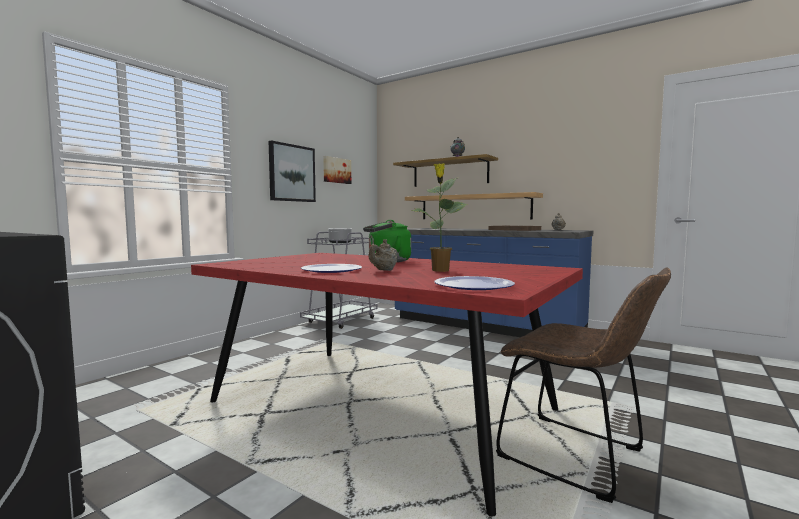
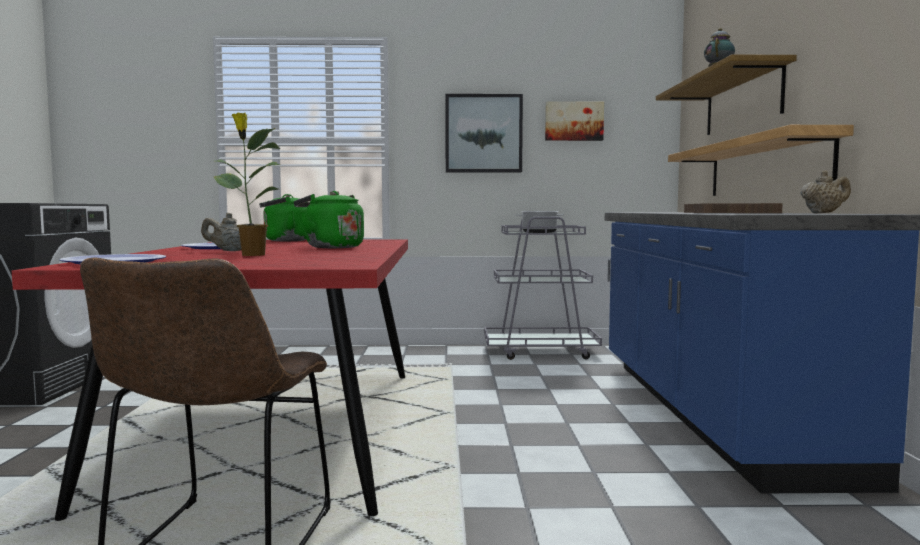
camera: 55 degrees right, 0 degrees up
none -> green kettle [259,194,307,241]

